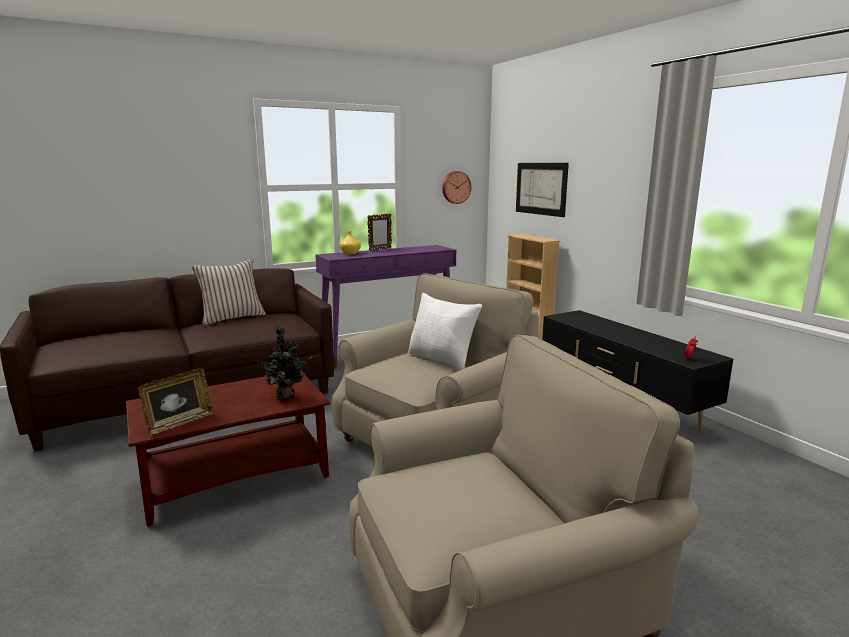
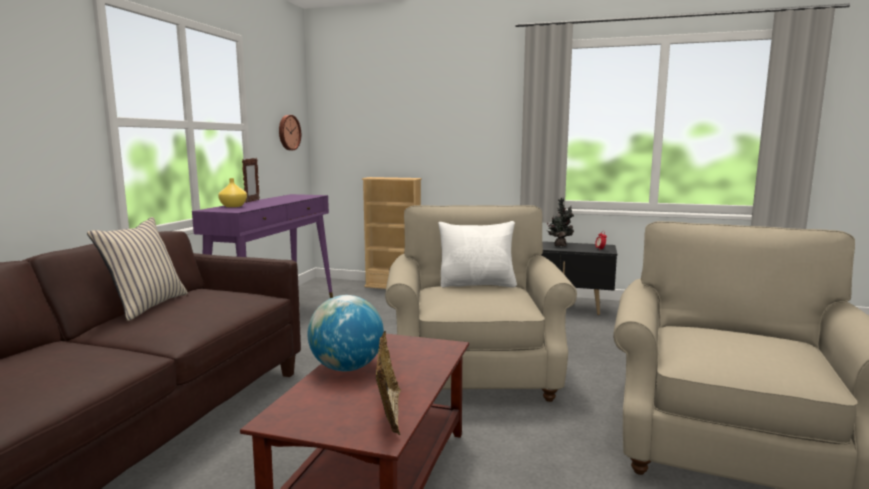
camera: 45 degrees left, 5 degrees down
potted plant [257,326,312,400] -> potted plant moved to [547,198,574,247]
picture [516,163,569,217] -> none
none -> globe [307,295,384,371]

